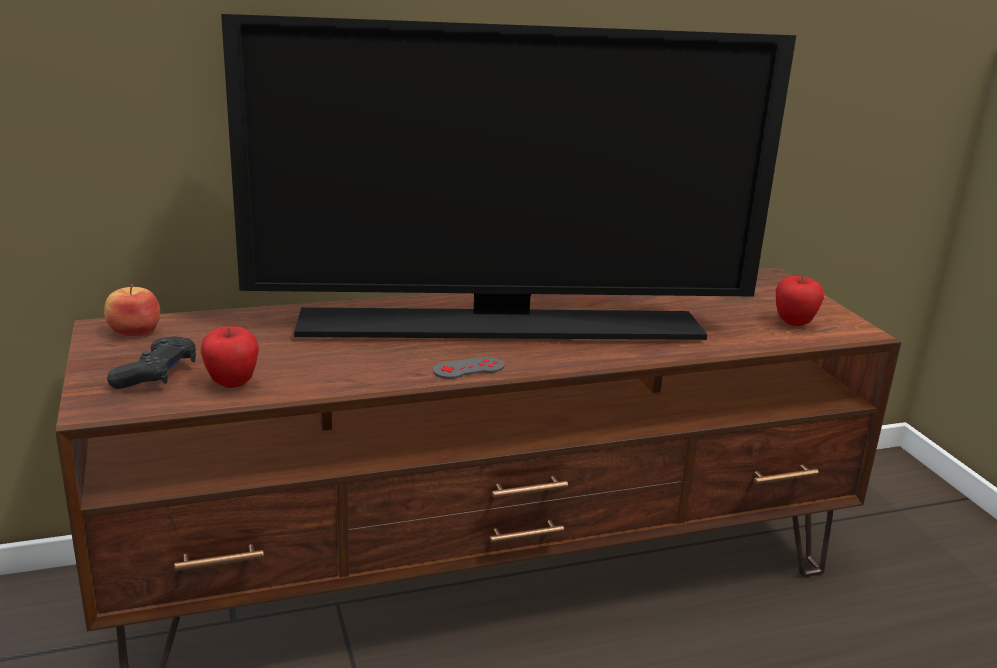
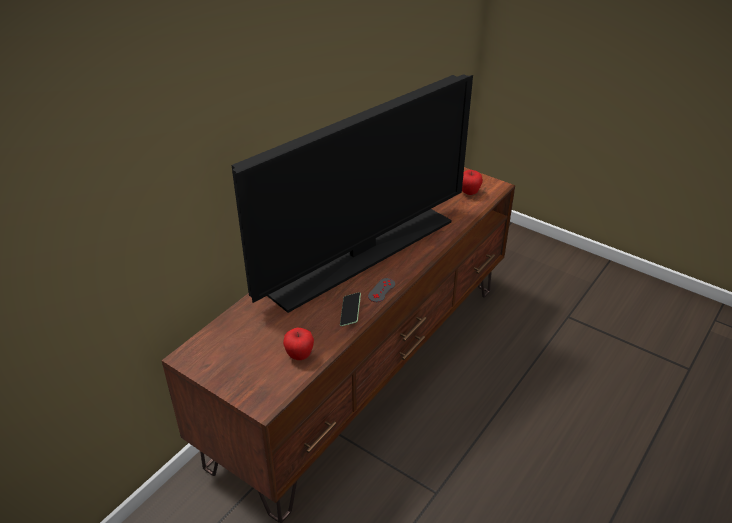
camera: 35 degrees left, 15 degrees up
apple [104,285,160,336] -> none
black game controller [107,336,196,389] -> none
none -> phone [340,292,361,326]

